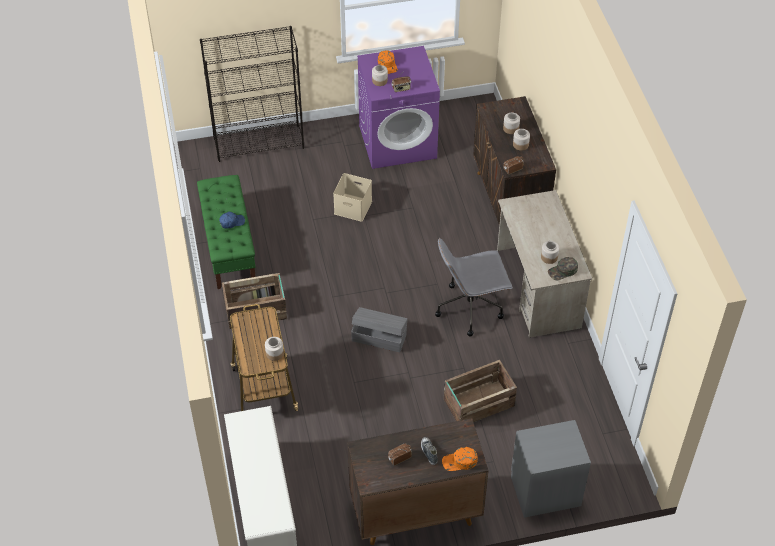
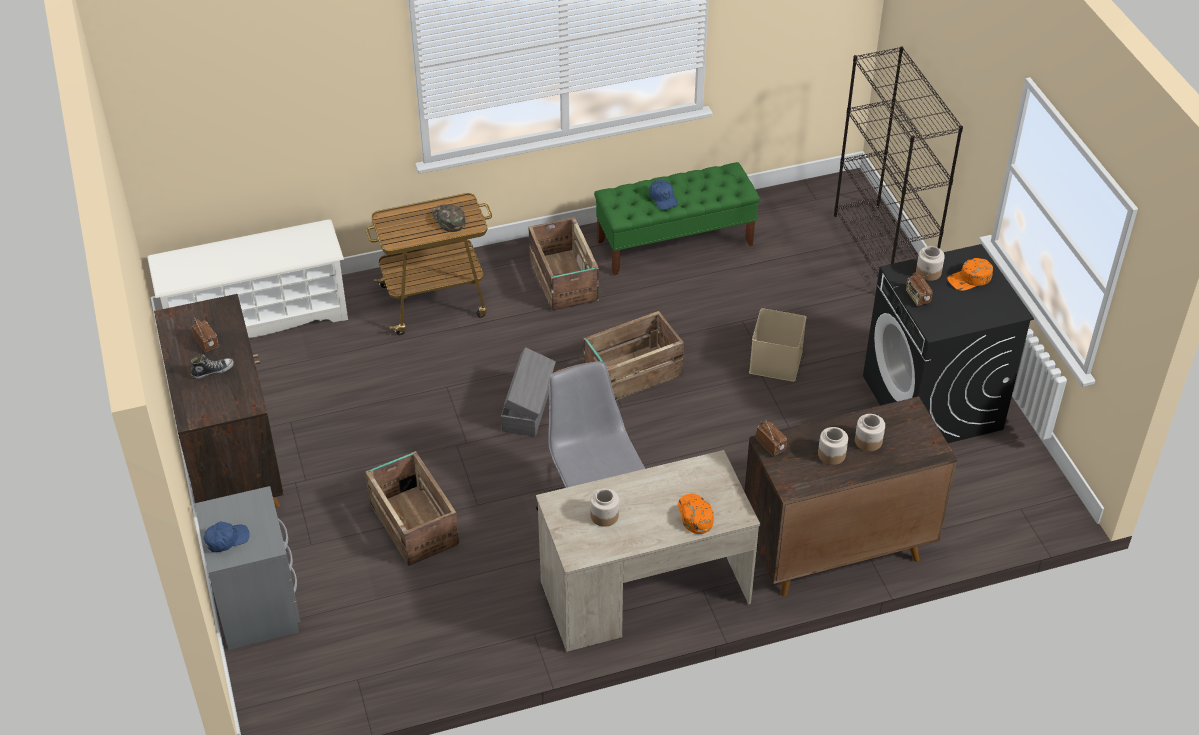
camera: 85 degrees right, 5 degrees down
jar [265,337,284,361] -> none
purple washing machine [357,46,440,169] -> black washing machine [863,244,1034,443]
orange cap [442,447,478,471] -> orange cap moved to [678,494,714,534]
green cap [548,257,578,280] -> green cap moved to [432,204,466,232]
none -> blue cap [203,522,250,552]
none -> crate [584,311,684,400]

